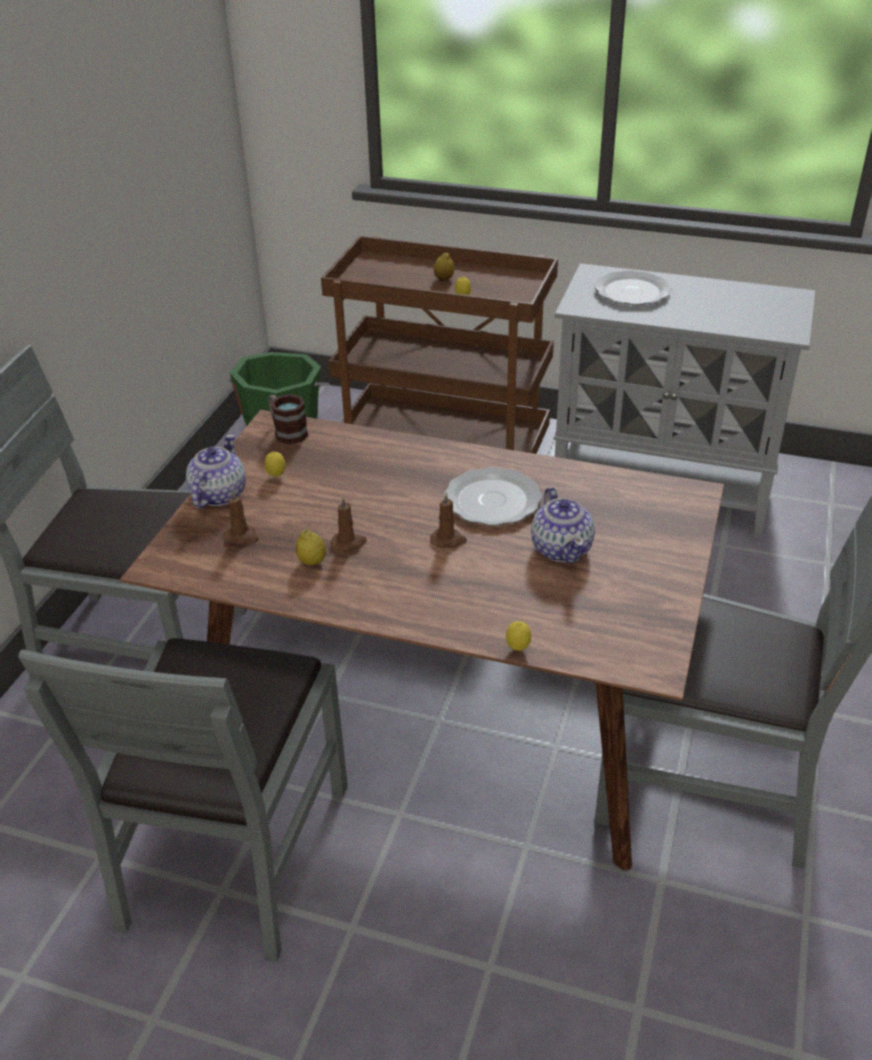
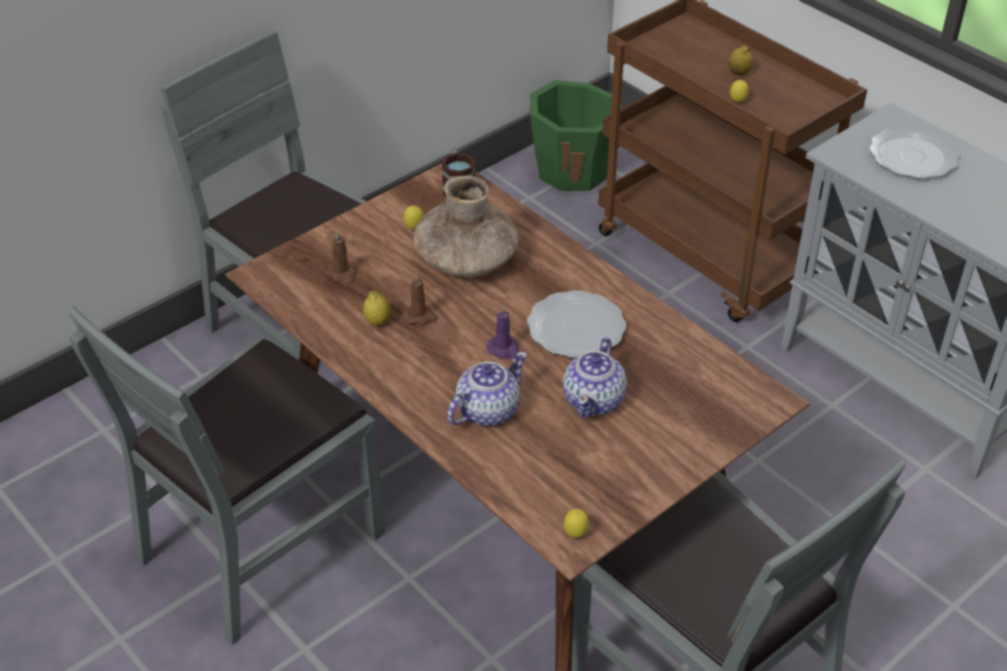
camera: 30 degrees right, 5 degrees up
teapot [186,434,246,509] -> teapot moved to [447,352,527,426]
brown candle [430,492,467,548] -> purple candle [486,306,520,359]
lemon [506,621,531,651] -> lemon moved to [564,509,589,538]
none -> brown vase [414,176,519,277]

